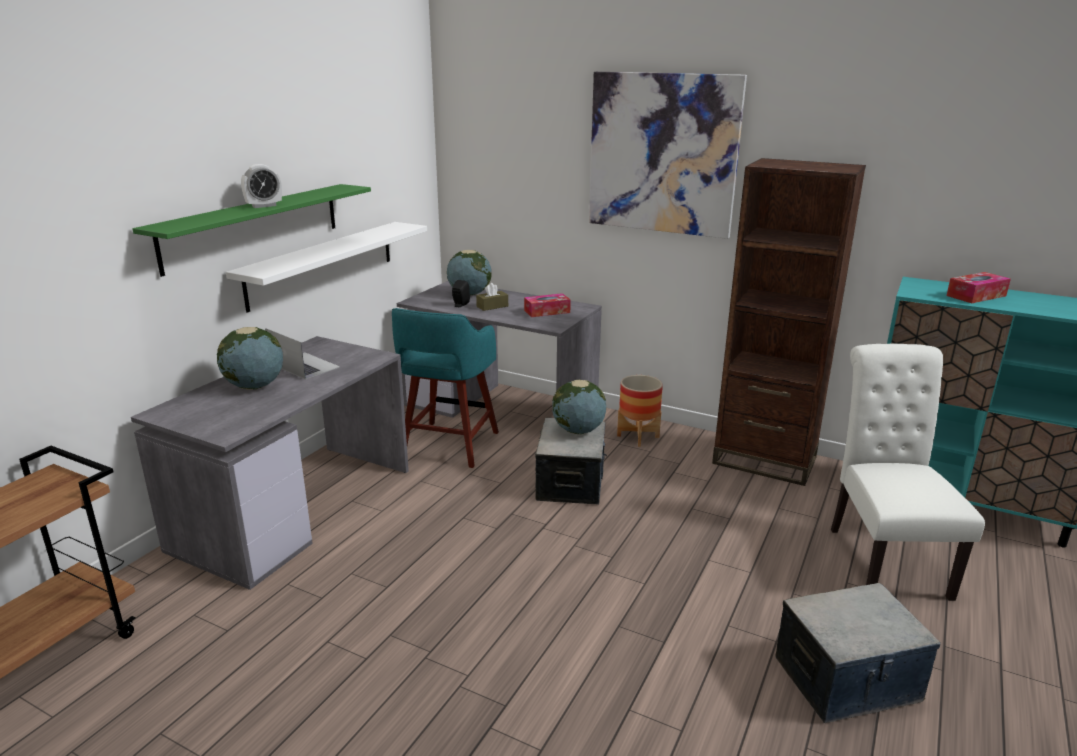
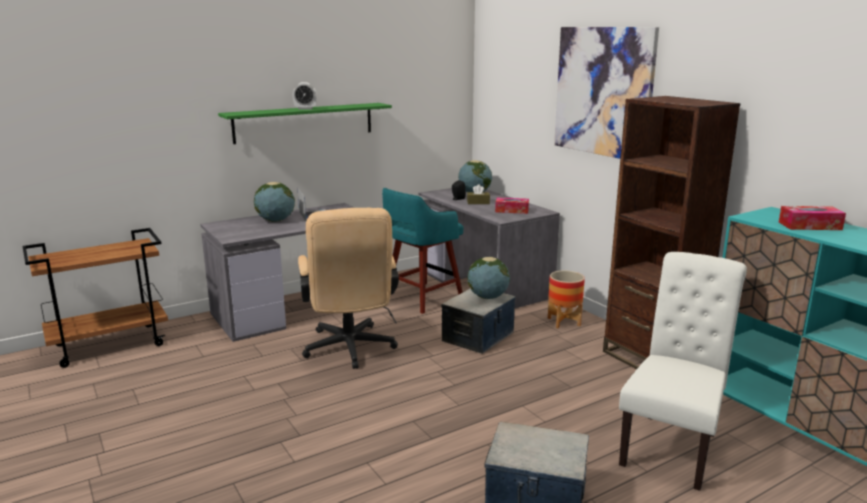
camera: 30 degrees right, 5 degrees down
white shelf [226,222,427,313] -> none
none -> beige office chair [298,208,399,369]

